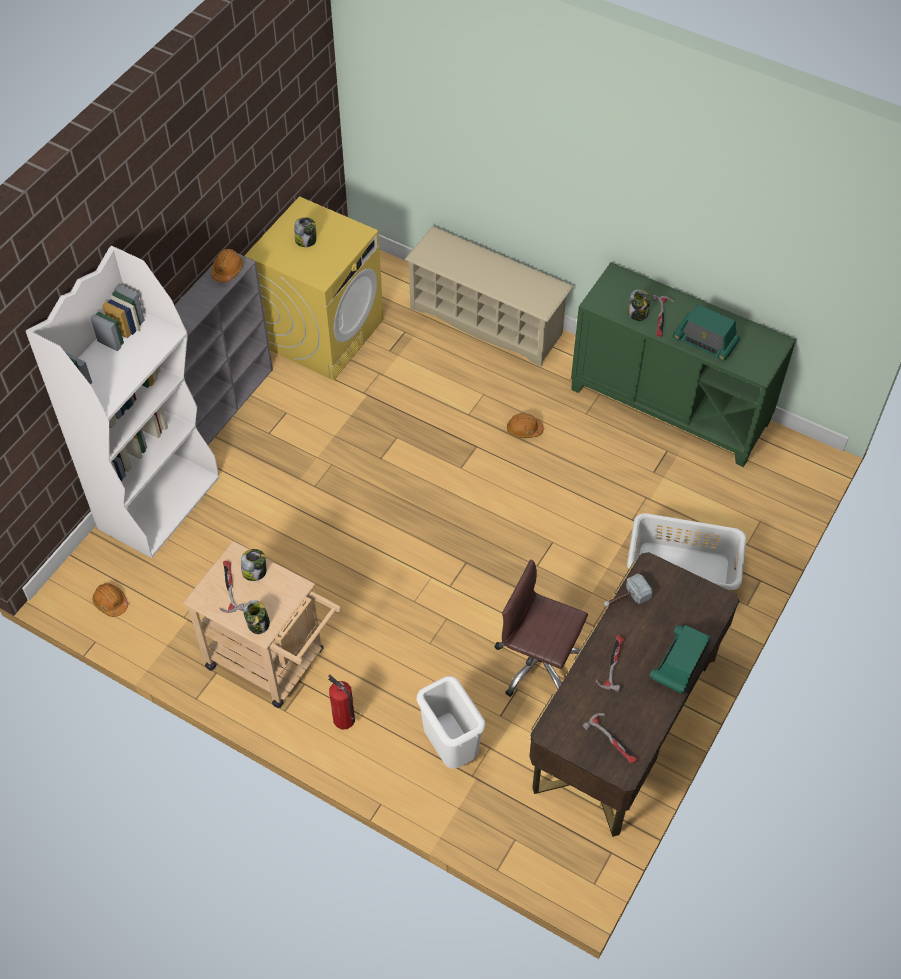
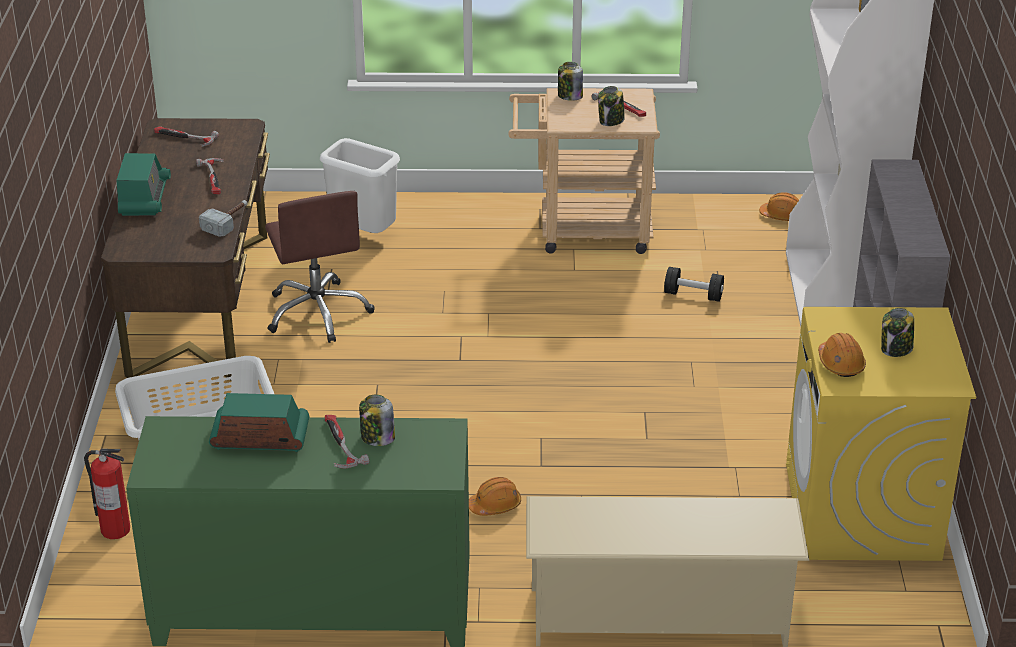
camera: 150 degrees right, 20 degrees down
orange hard hat [211,249,243,282] -> orange hard hat moved to [818,333,866,377]
fire extinguisher [328,674,355,729] -> fire extinguisher moved to [84,449,130,539]
brown office chair [494,559,588,697] -> brown office chair turned 75 degrees clockwise [265,191,374,343]
none -> black dumbbell [664,267,724,302]

